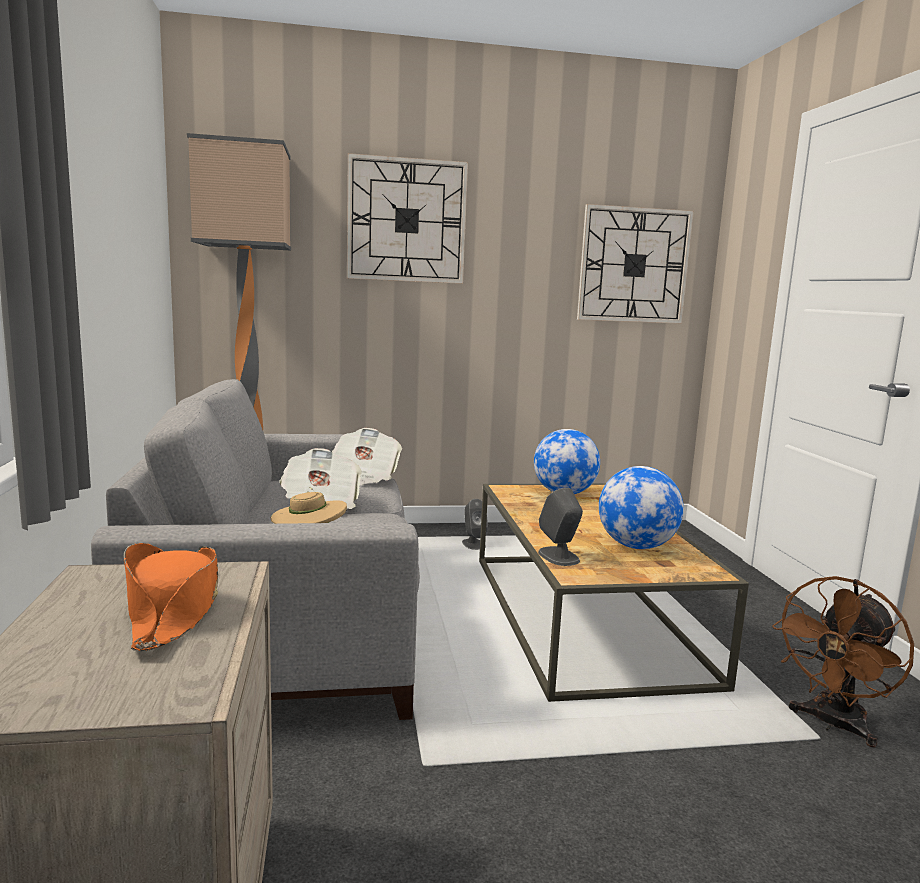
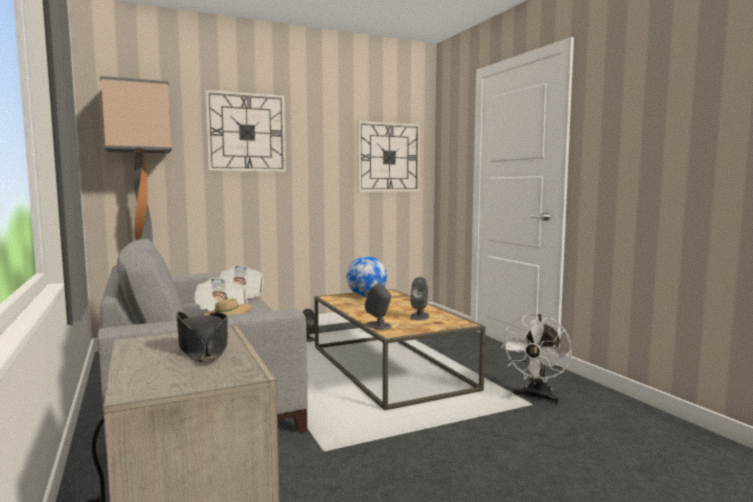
camera: 15 degrees left, 5 degrees down
orange hat [124,543,218,651] -> black hat [176,312,229,362]
globe [599,466,684,549] -> grey speaker [410,277,430,320]
brown fan [772,576,914,747] -> white fan [501,314,572,404]

